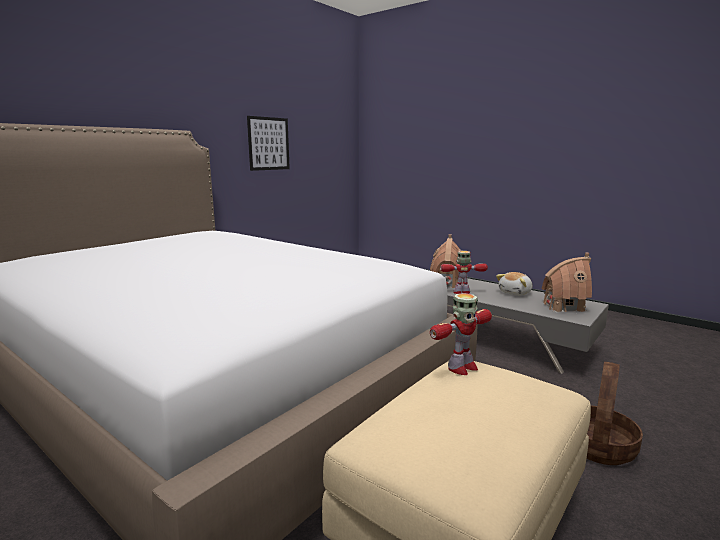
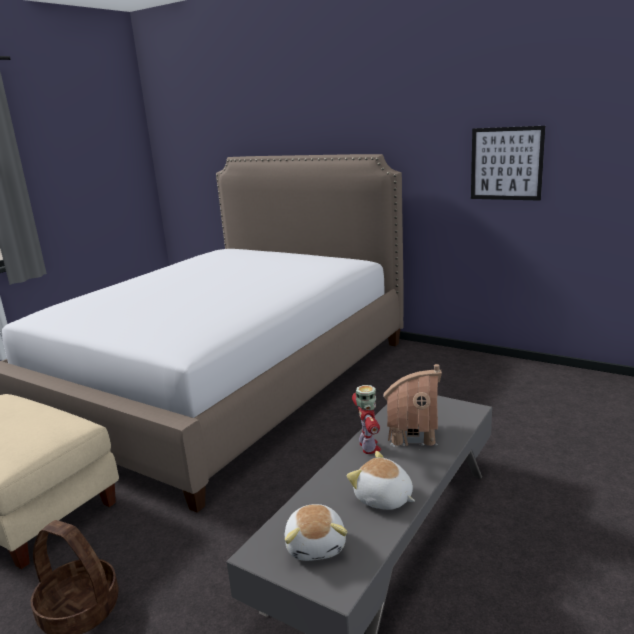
camera: 85 degrees right, 5 degrees up
toy robot [430,293,492,375] -> none
toy house [542,252,592,313] -> plush toy [285,504,348,561]

